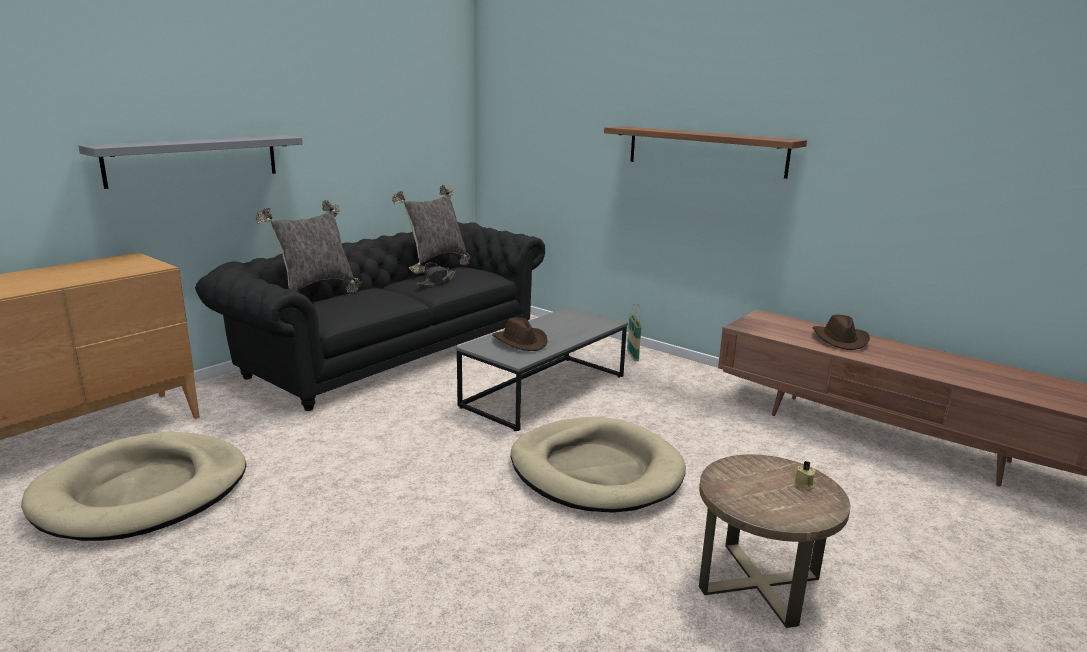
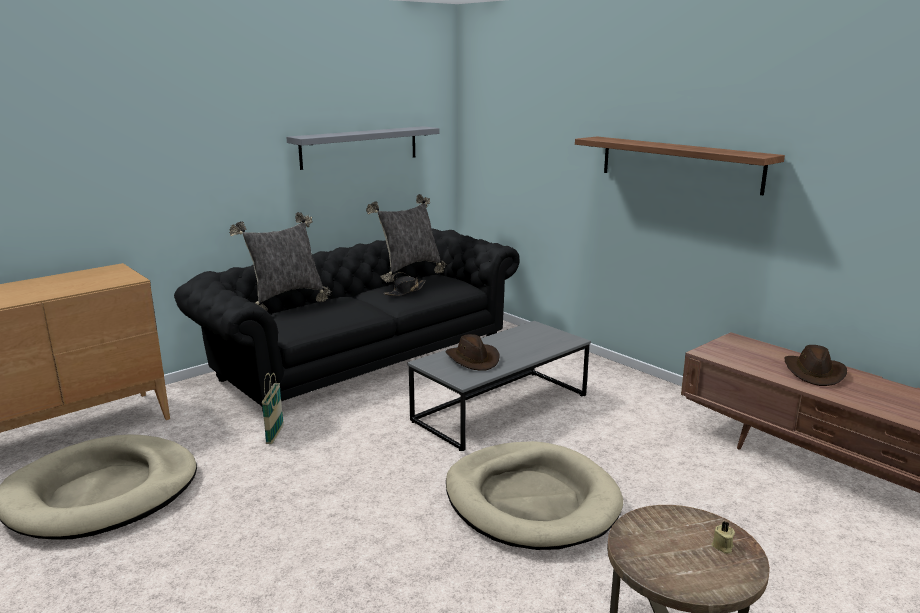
camera: 10 degrees right, 0 degrees up
grey shelf [79,135,303,189] -> grey shelf moved to [286,126,439,170]
basket [627,304,642,361] -> basket moved to [262,373,284,444]

